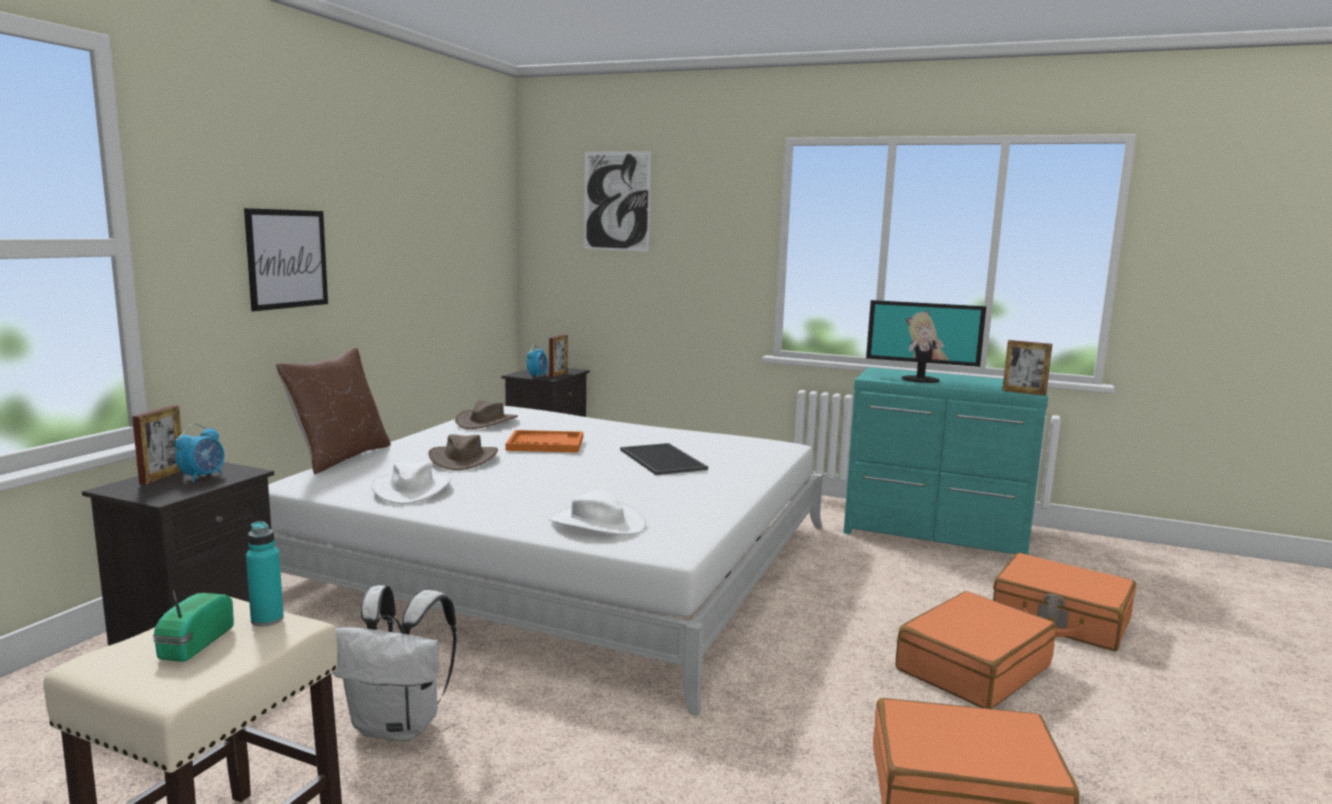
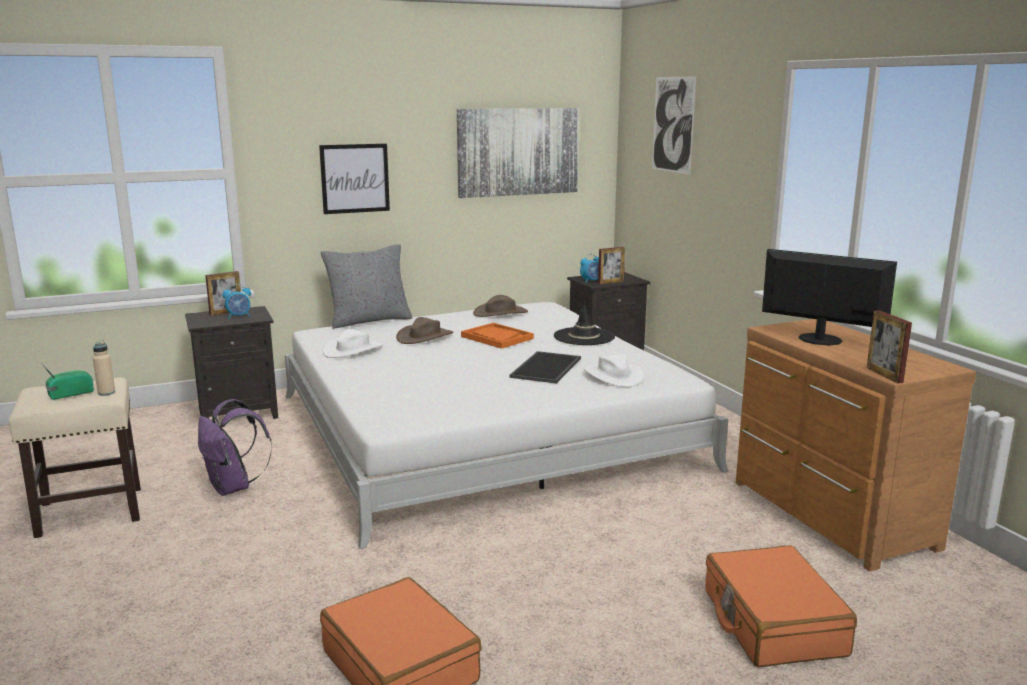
camera: 45 degrees right, 5 degrees up
turquoise bottle [246,521,284,626] -> beige bottle [93,340,115,396]
brown pillow [276,348,391,474] -> grey pillow [321,244,412,329]
white backpack [332,585,456,741] -> purple backpack [198,399,272,496]
white hat [549,490,646,535] -> white hat moved to [584,354,645,387]
turquoise dresser [843,367,1048,555] -> brown dresser [736,319,976,572]
monitor [866,300,986,383] -> monitor turned 150 degrees clockwise [762,249,897,346]
orange suitcase [896,591,1057,709] -> none
none -> picture [457,108,579,198]
none -> black hat [554,302,615,345]

